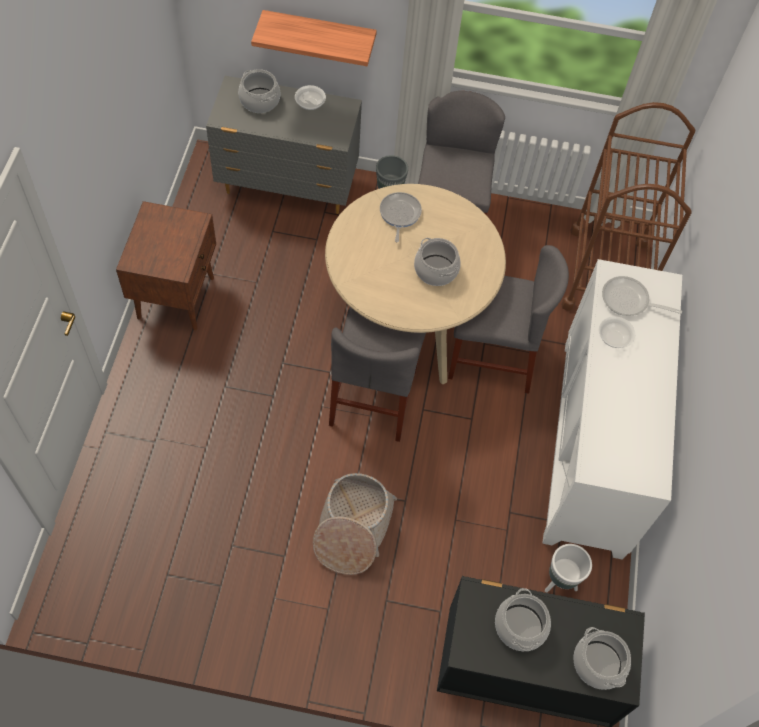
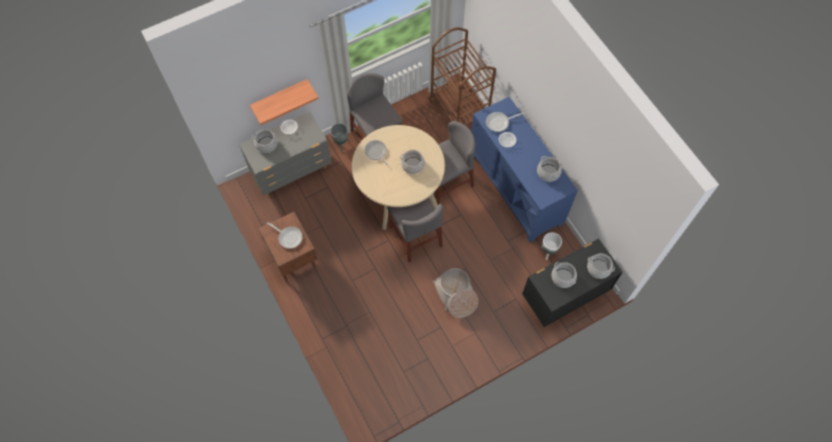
camera: 35 degrees left, 5 degrees up
white cabinet [542,259,682,560] -> blue cabinet [471,97,578,243]
none -> frying pan [267,222,303,249]
none -> cooking pot [537,156,562,182]

